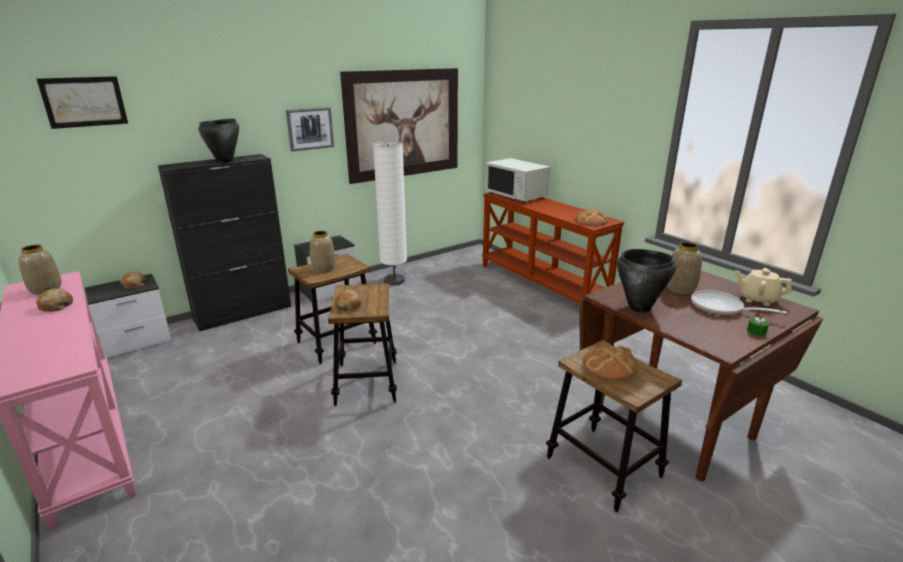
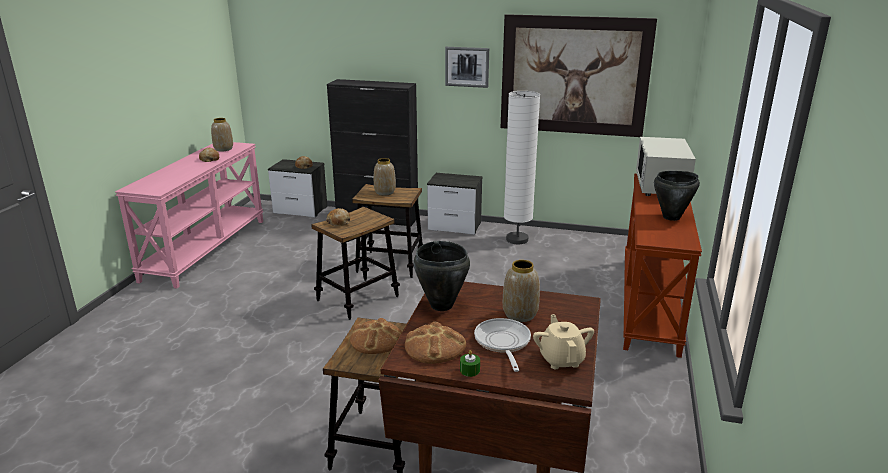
camera: 50 degrees right, 0 degrees up
picture [37,76,128,129] -> none
black cooking pot [198,118,239,163] -> black cooking pot moved to [654,171,700,221]
bread [575,209,608,226] -> bread moved to [405,322,466,364]

